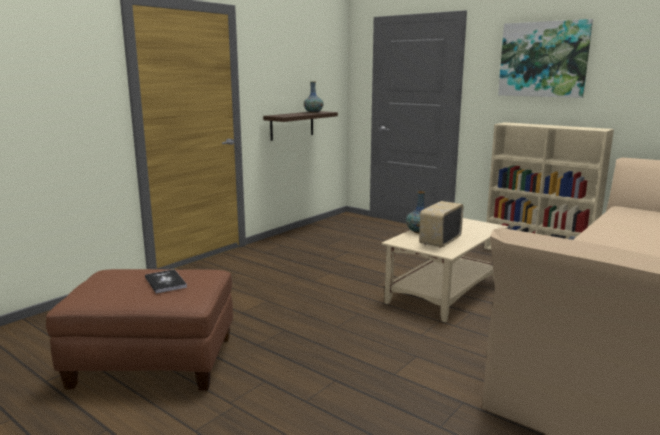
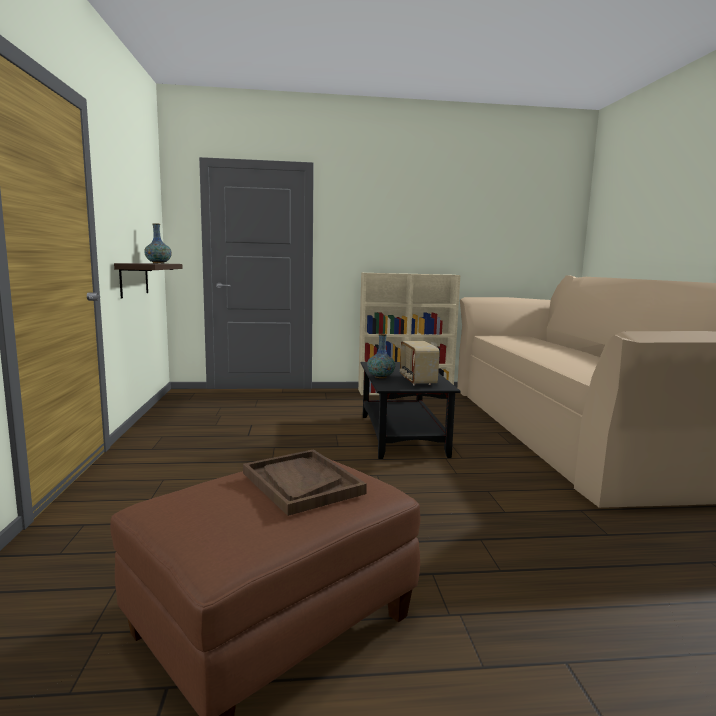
camera: 45 degrees left, 5 degrees down
book [145,269,187,294] -> brown tray [243,449,367,516]
beige coffee table [382,218,508,323] -> black coffee table [361,362,461,459]
picture [498,19,593,98] -> none

